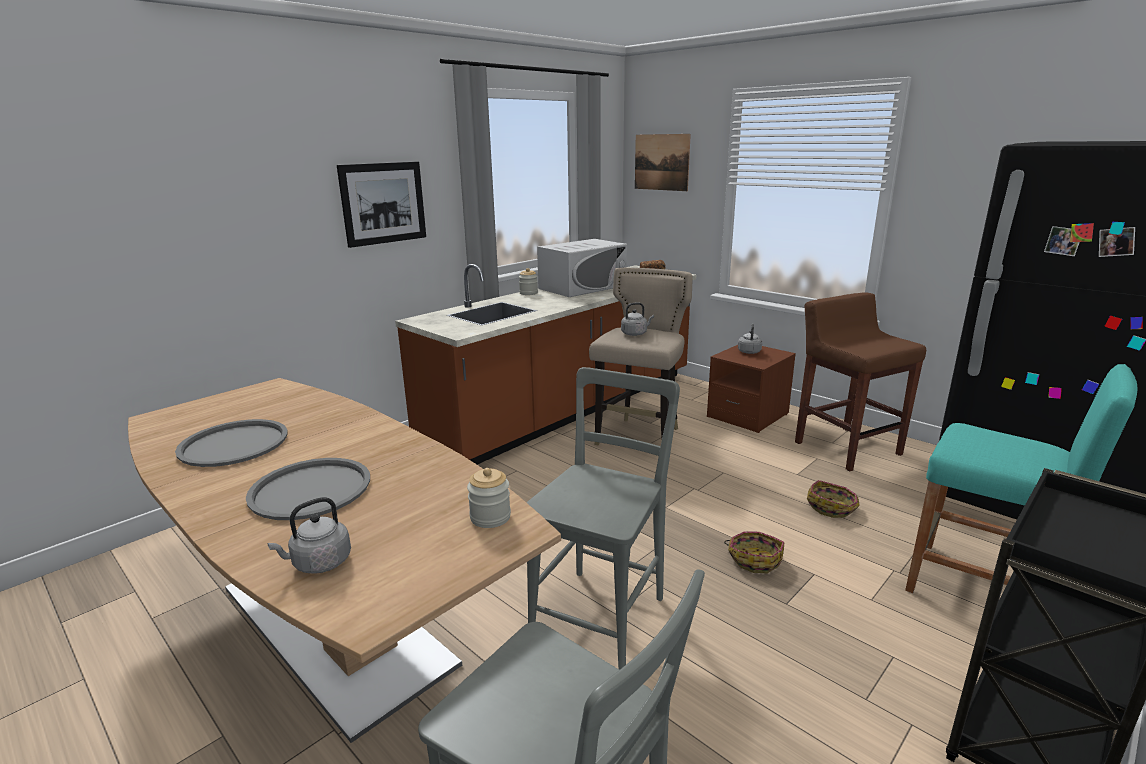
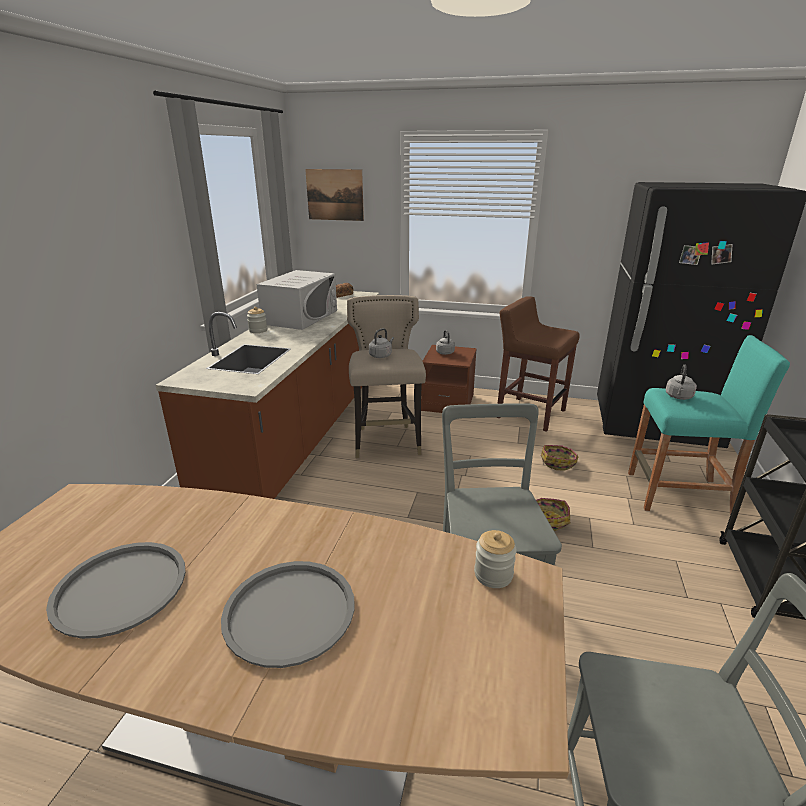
camera: 30 degrees left, 5 degrees up
grey kettle [267,497,351,574] -> grey kettle moved to [666,364,697,400]
picture [337,162,426,248] -> none

